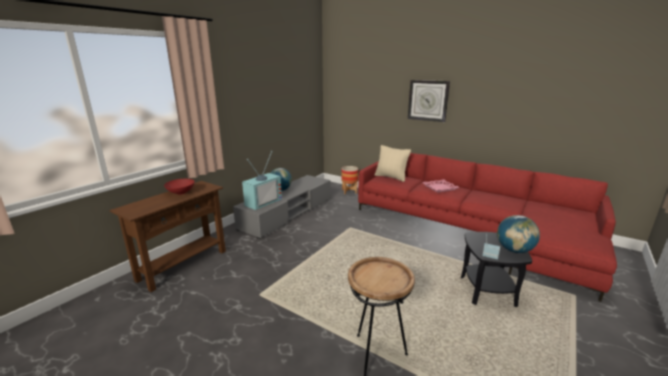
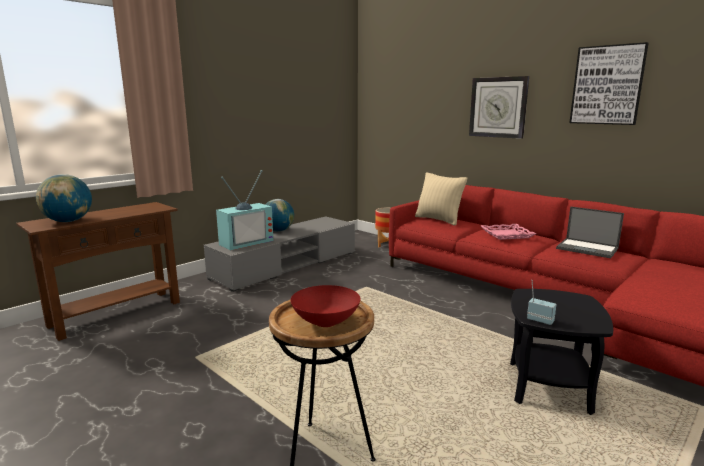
camera: 10 degrees right, 5 degrees down
red bowl [164,179,195,195] -> red bowl moved to [290,285,360,327]
globe [497,215,540,253] -> globe moved to [36,174,92,222]
none -> laptop [556,206,624,258]
none -> picture [569,42,649,125]

